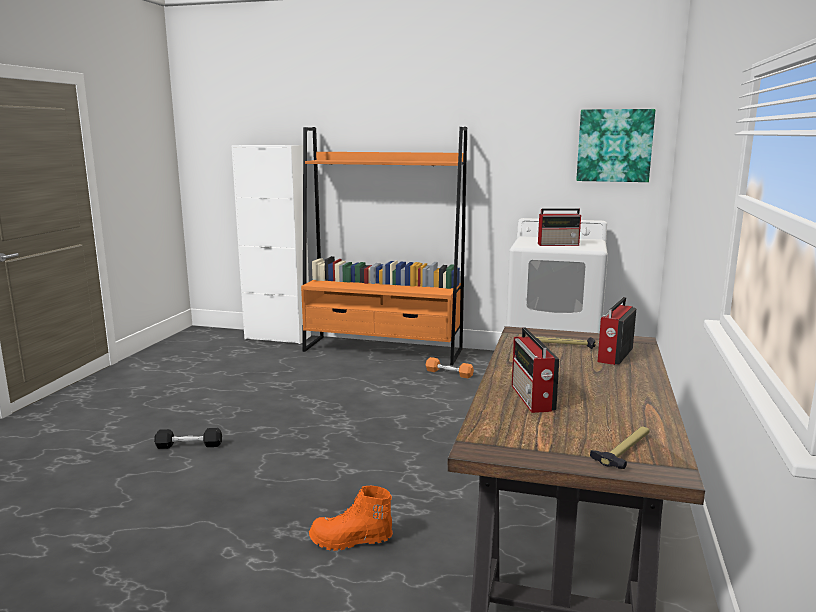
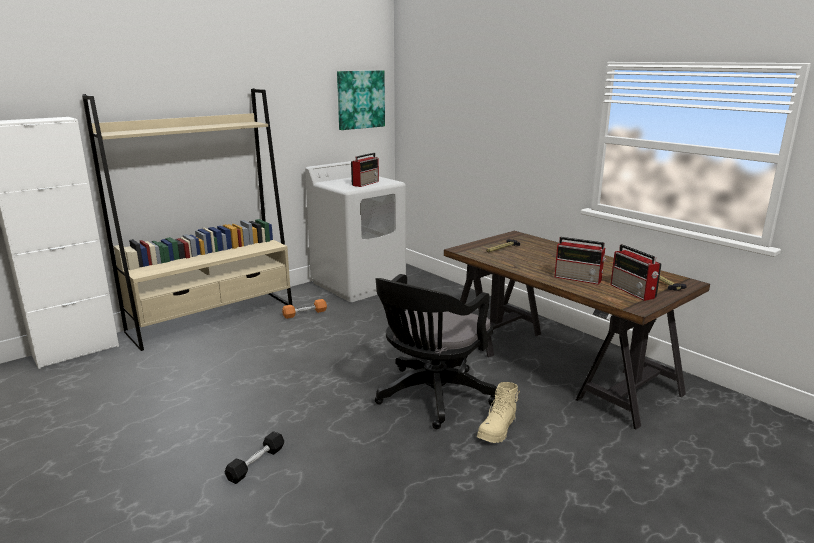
camera: 55 degrees left, 5 degrees up
orange bookcase [301,127,467,365] -> beige bookcase [82,88,293,351]
orange boot [309,486,393,551] -> beige boot [476,382,520,443]
radio [598,297,637,365] -> radio moved to [611,244,662,301]
none -> black office chair [375,274,497,429]

